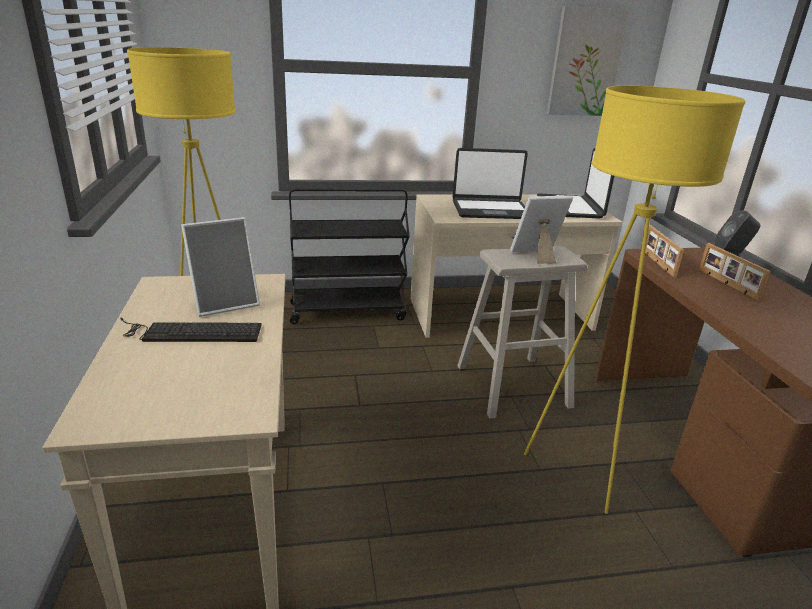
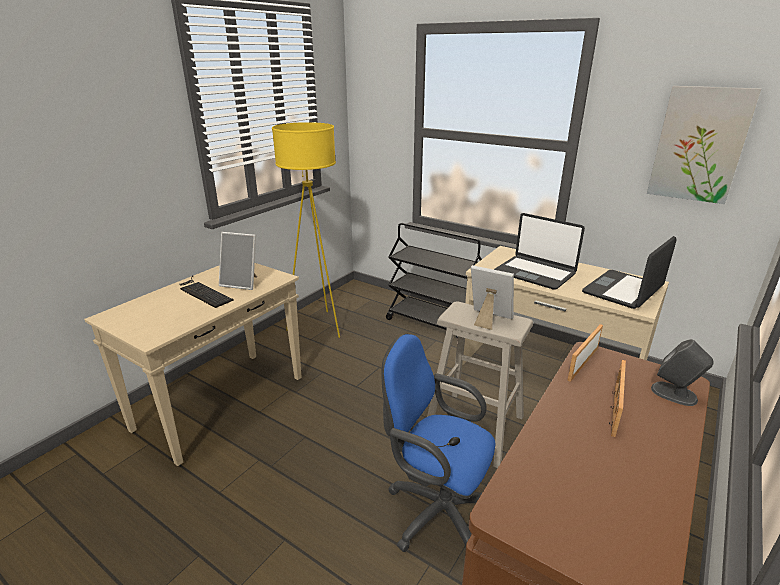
camera: 45 degrees right, 0 degrees up
yellow floor lamp [524,86,746,514] -> blue office chair [382,334,495,552]

